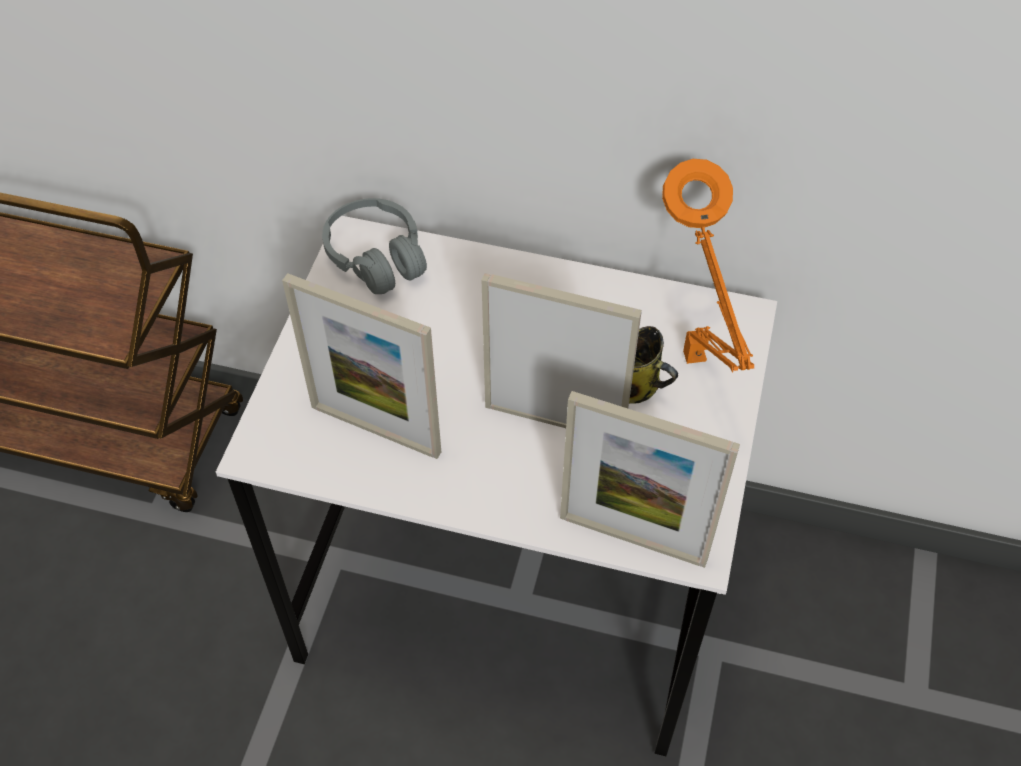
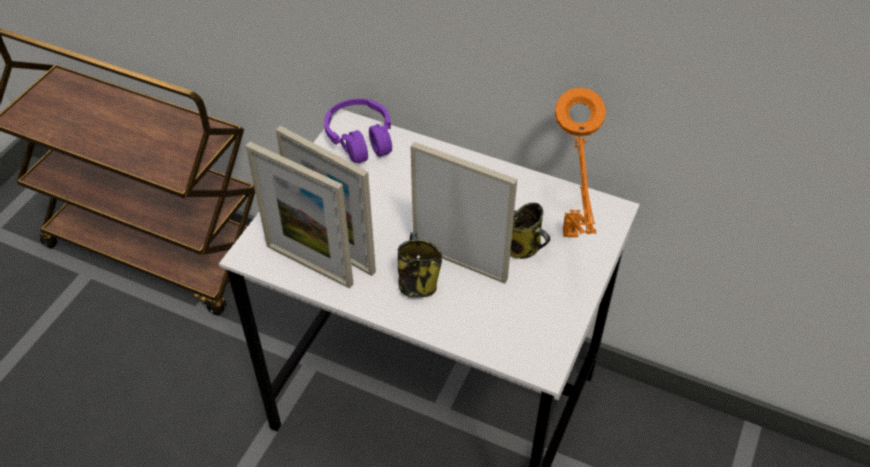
camera: 10 degrees right, 5 degrees down
grey headphones [322,198,427,294] -> purple headphones [324,99,392,163]
picture frame [560,391,740,568] -> picture frame moved to [245,142,353,289]
none -> mug [398,232,443,297]

